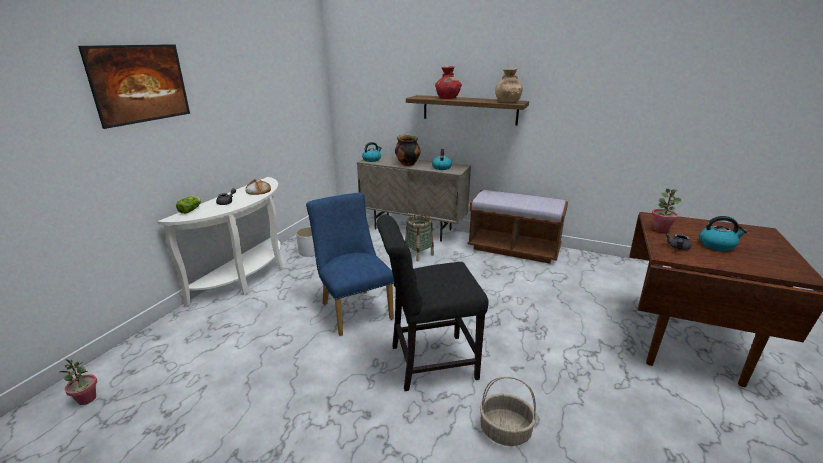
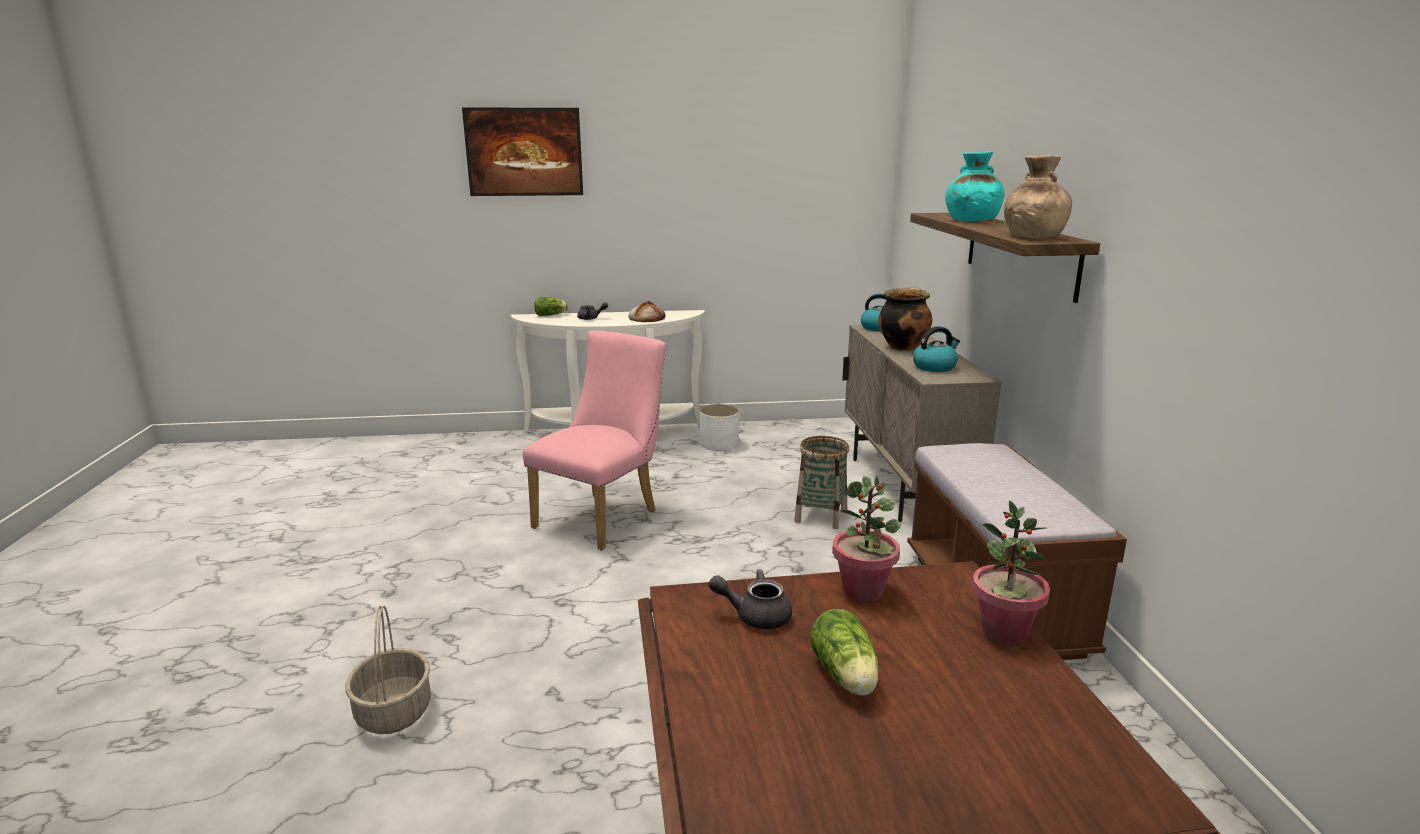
camera: 60 degrees right, 5 degrees down
potted plant [60,359,97,405] -> potted plant moved to [972,500,1050,645]
blue chair [306,193,394,336] -> pink chair [523,331,666,551]
black chair [377,215,489,391] -> none
red vase [435,66,462,99] -> turquoise vase [945,151,1005,221]
kettle [699,216,747,251] -> lettuce [810,609,879,696]

